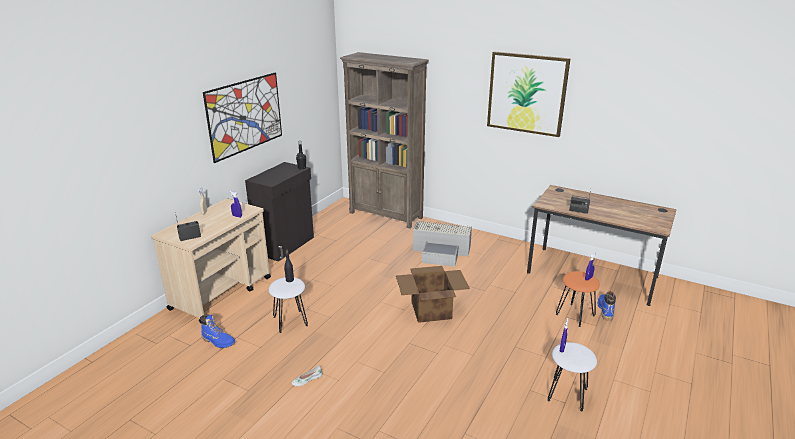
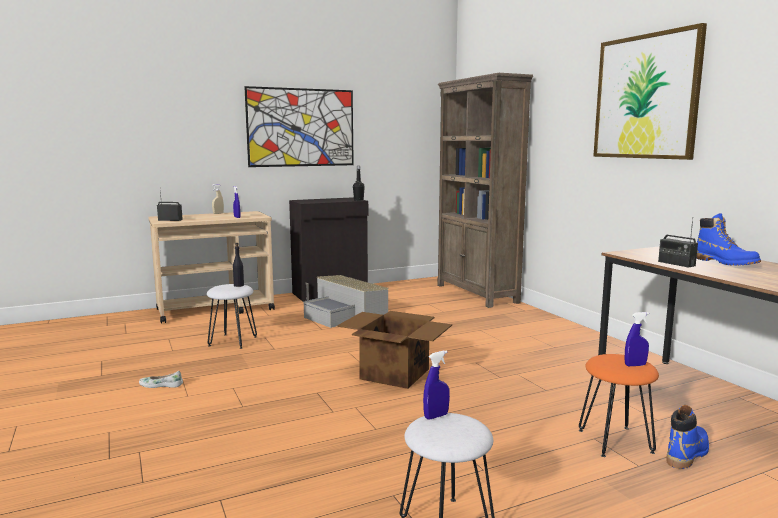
camera: 35 degrees right, 15 degrees down
blue boot [200,315,235,348] -> blue boot moved to [696,213,761,265]
grey storage box [413,221,472,267] -> grey storage box moved to [304,275,389,328]

